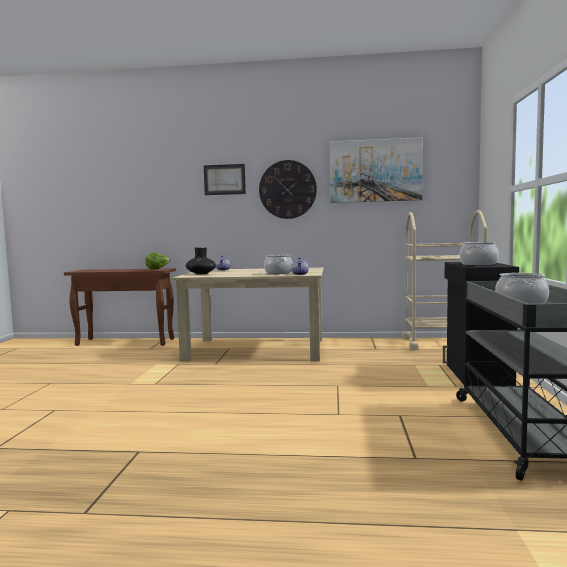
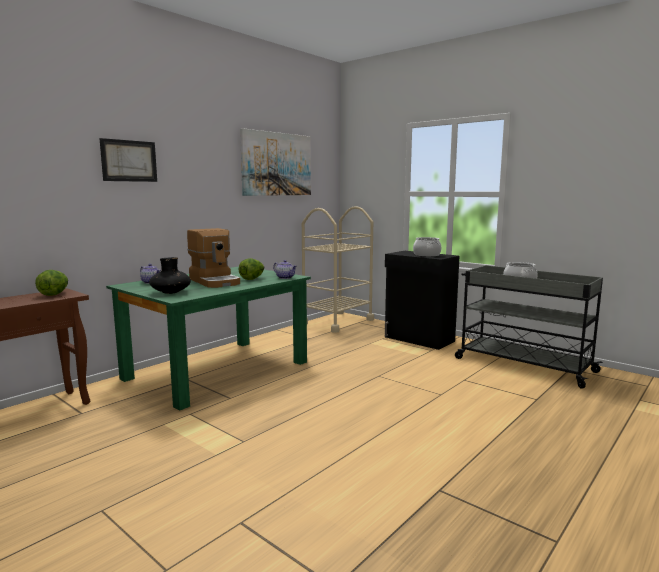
camera: 55 degrees left, 5 degrees up
beige dining table [172,268,323,362] -> green dining table [106,267,311,411]
wall clock [259,160,317,219] -> none
cooking pot [264,255,293,274] -> lettuce [238,258,264,280]
none -> coffee machine [187,228,240,288]

